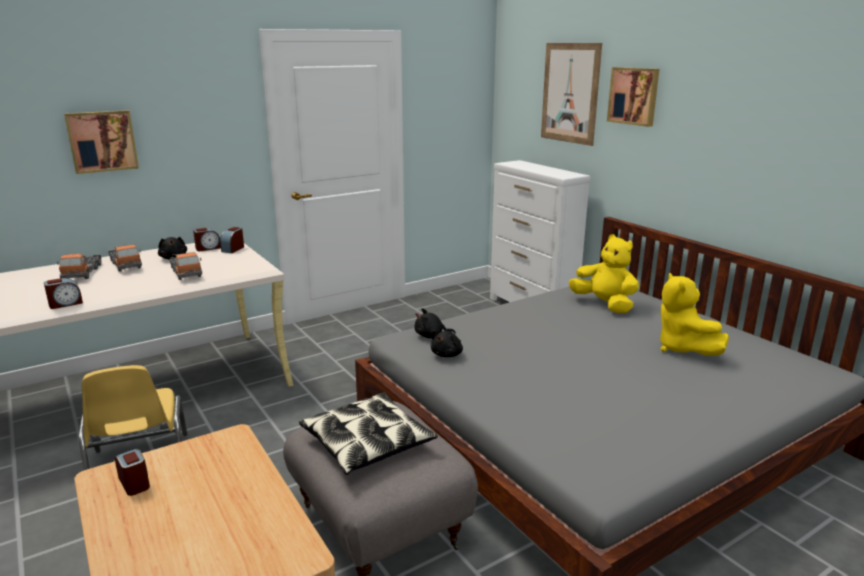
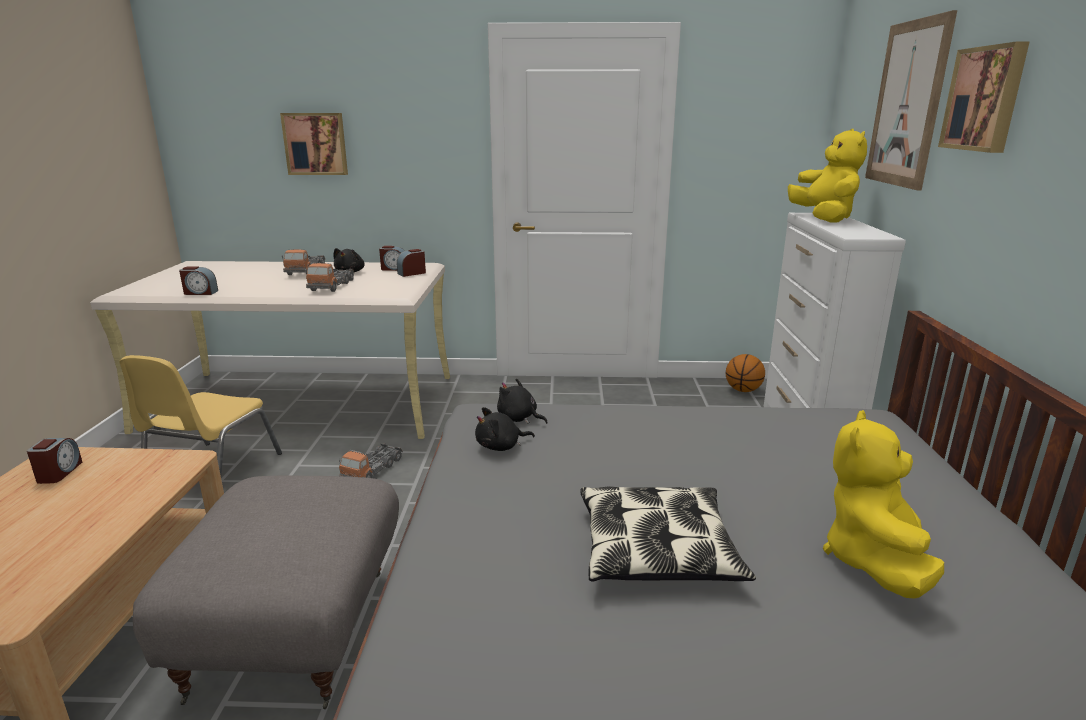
camera: 35 degrees right, 0 degrees up
toy truck [57,254,101,279] -> toy truck moved to [339,443,403,478]
pillow [299,392,438,475] -> pillow moved to [580,487,756,582]
yellow plush toy [569,234,639,313] -> yellow plush toy moved to [788,129,867,223]
none -> basketball [726,354,765,392]

